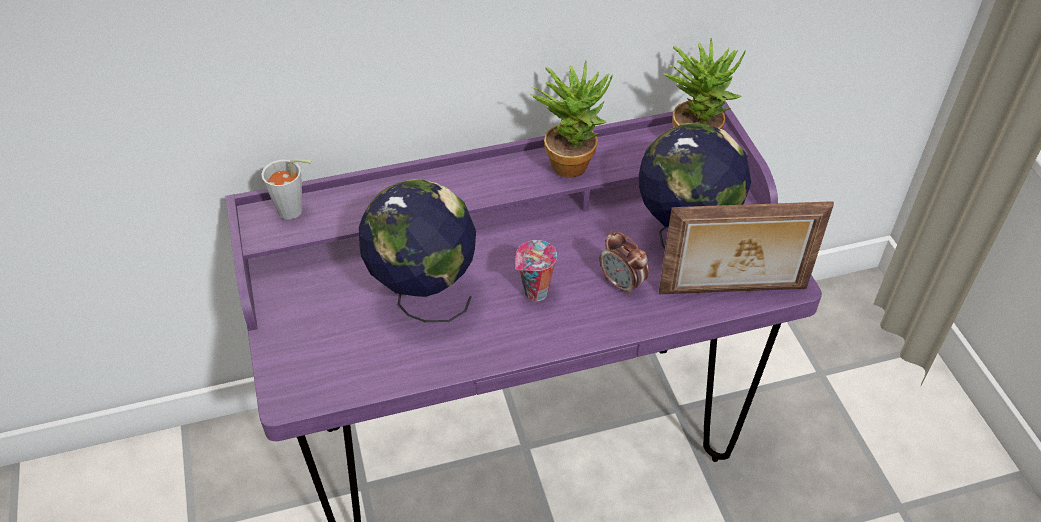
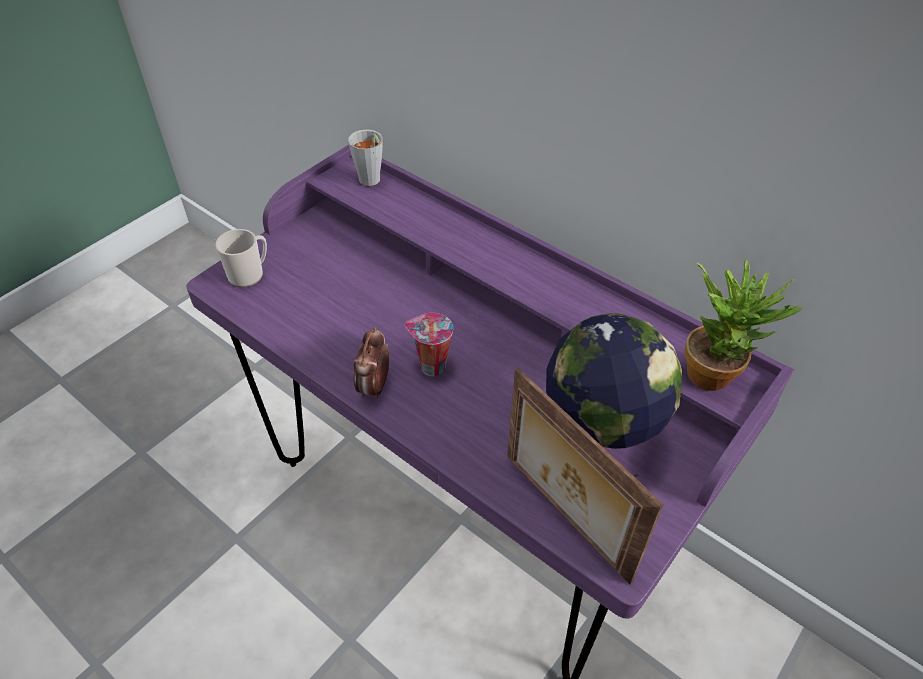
camera: 55 degrees right, 0 degrees up
globe [359,179,476,322] -> none
potted plant [531,61,613,178] -> none
alarm clock [599,231,649,296] -> alarm clock moved to [353,327,389,399]
none -> mug [216,229,267,287]

